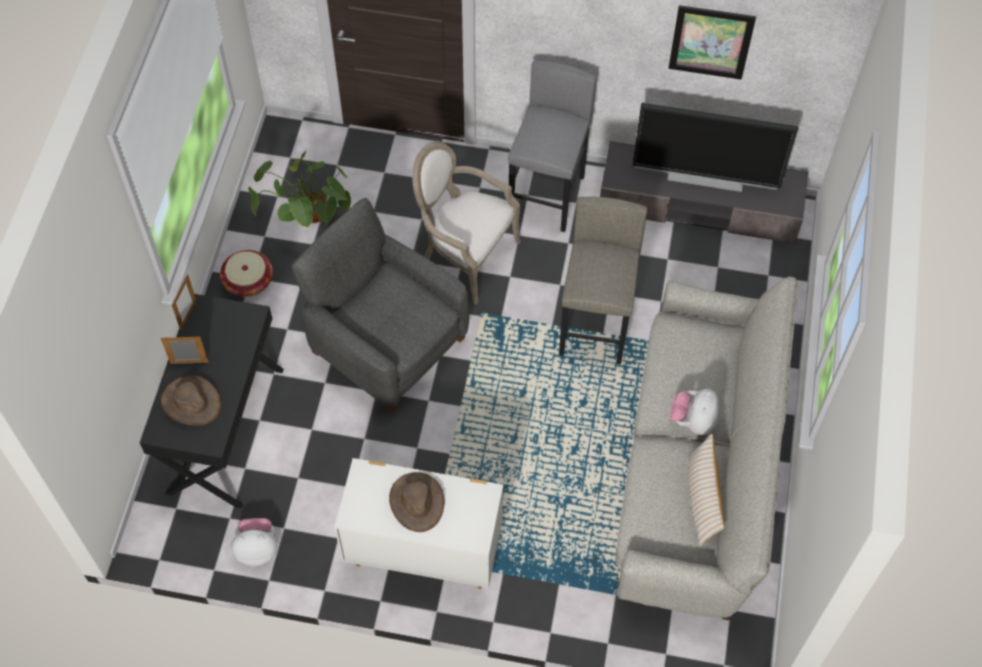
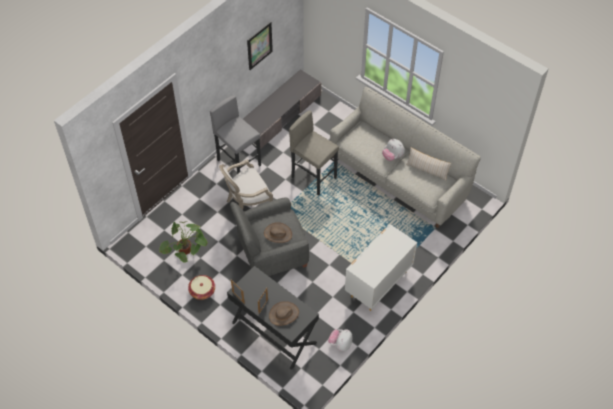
camera: 60 degrees left, 5 degrees down
brown hat [389,472,444,532] -> brown hat moved to [264,222,292,243]
television [632,103,798,192] -> none

